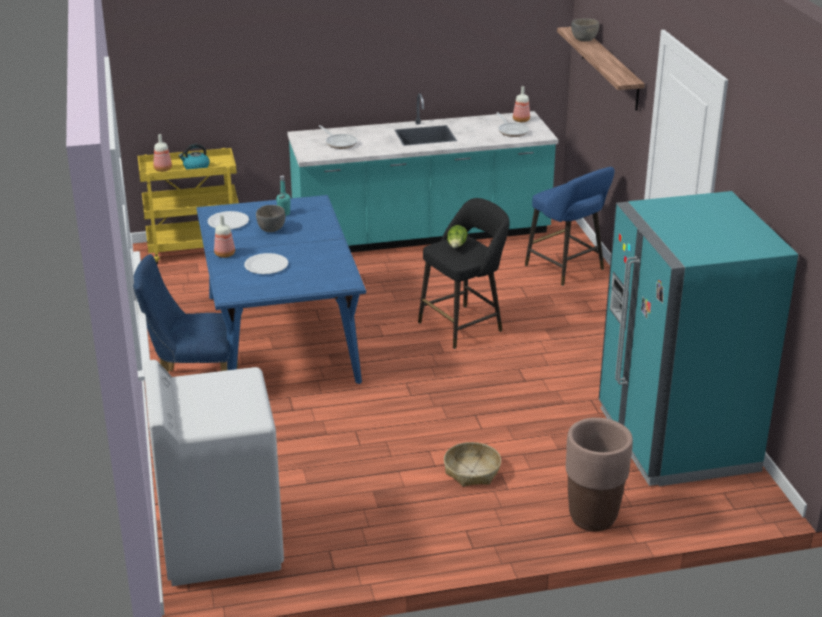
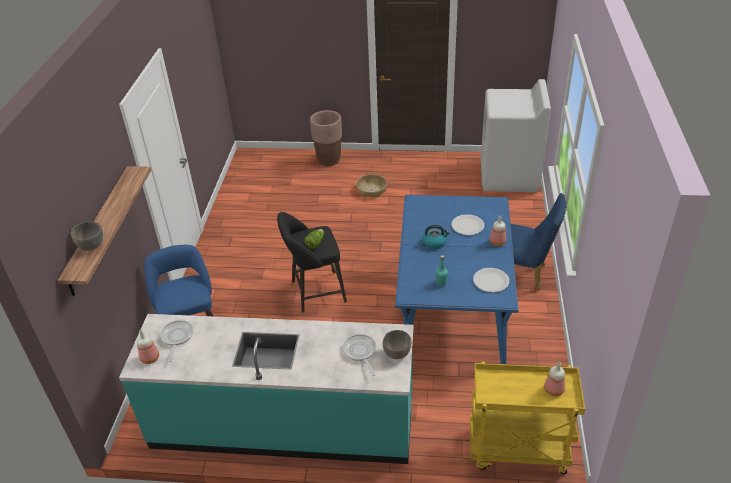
camera: 160 degrees left, 10 degrees up
kettle [178,144,210,169] -> kettle moved to [422,225,450,249]
grey bowl [256,205,285,232] -> grey bowl moved to [383,330,411,359]
turquoise fridge [599,191,798,486] -> none

